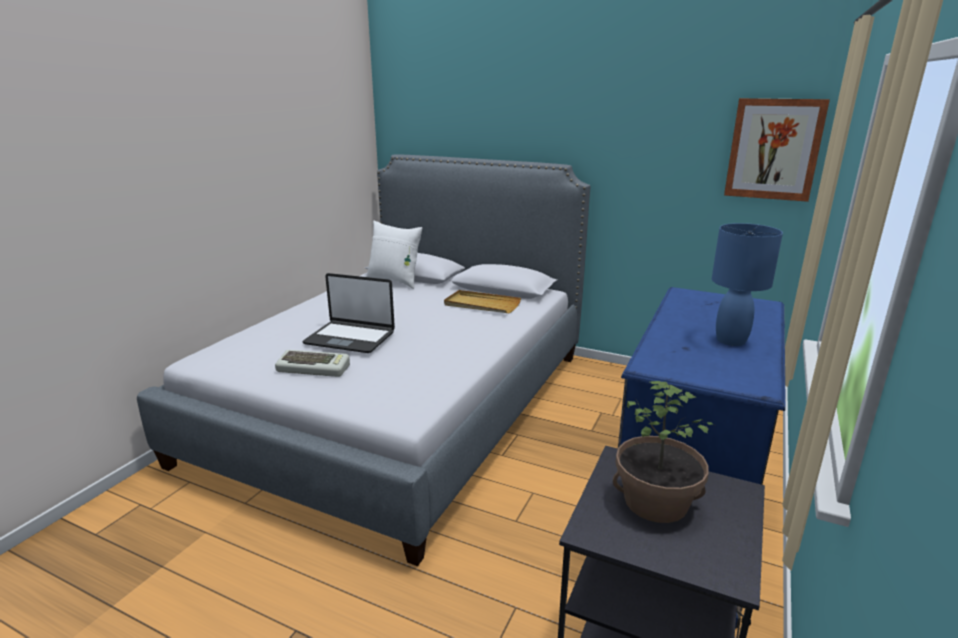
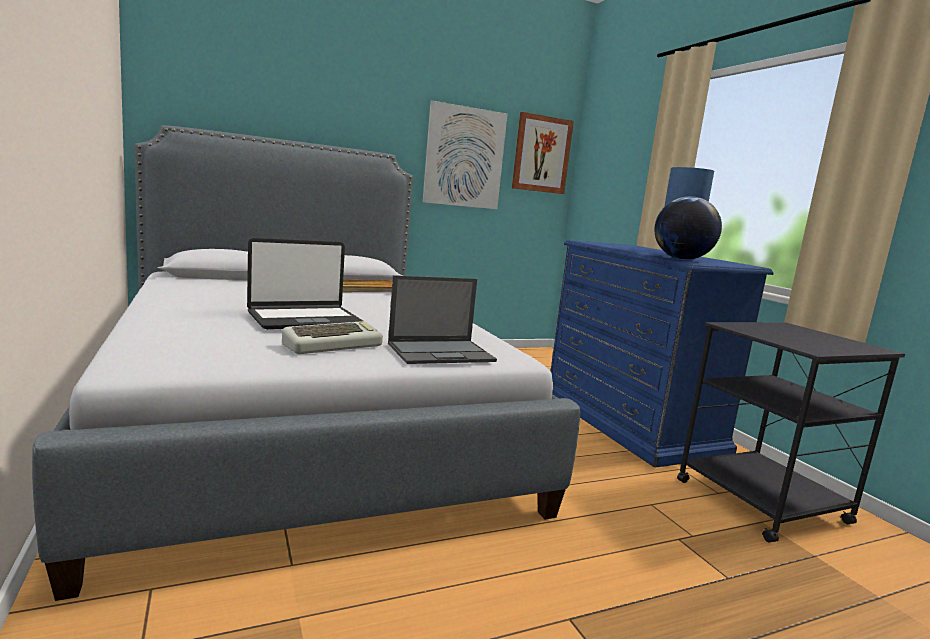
camera: 50 degrees left, 10 degrees down
white pillow [366,221,422,289] -> none
potted plant [613,381,713,523] -> none
none -> laptop [388,275,497,364]
none -> picture [423,100,508,209]
none -> globe [654,196,722,260]

